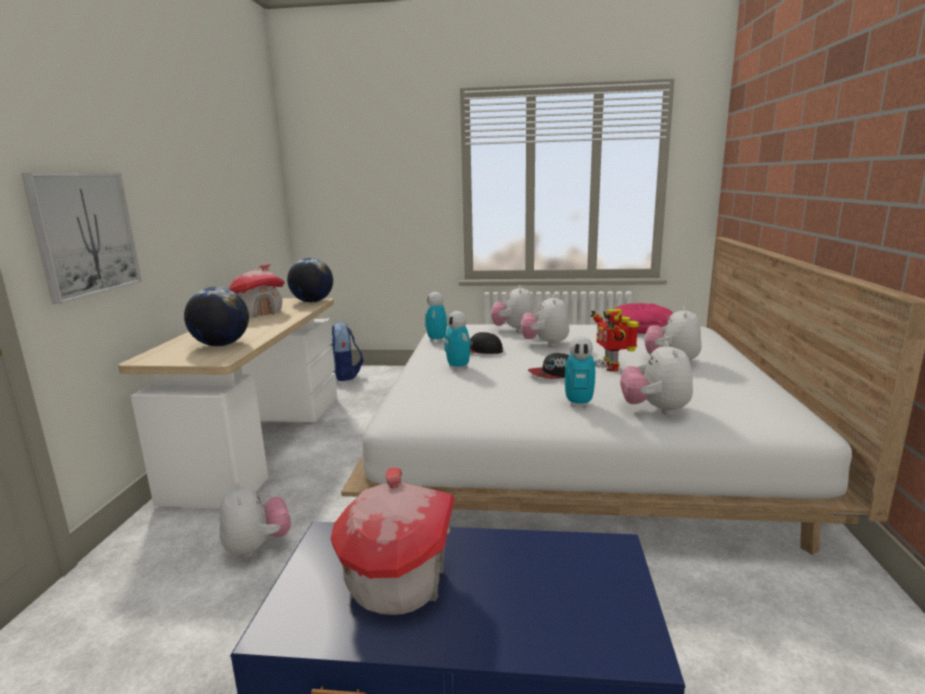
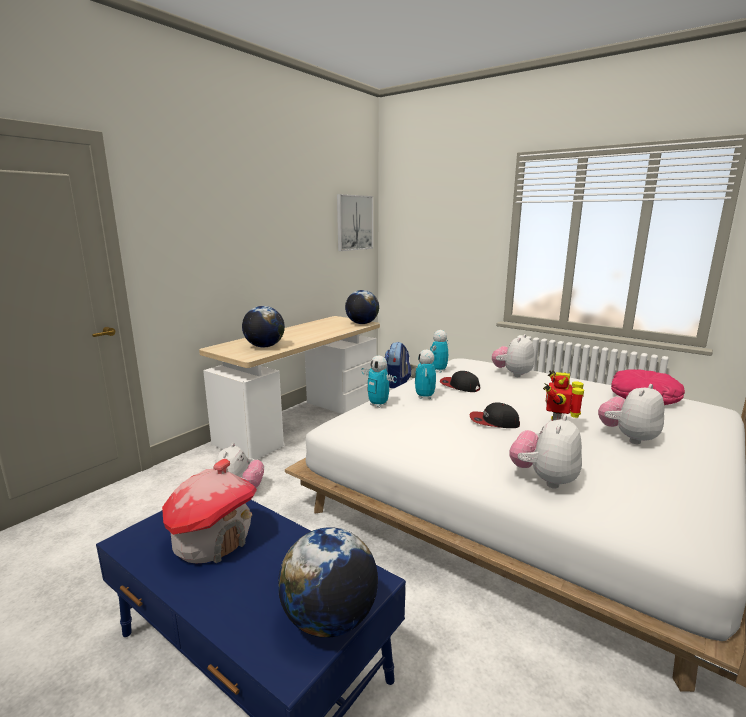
camera: 30 degrees right, 0 degrees up
picture [21,173,142,304] -> picture moved to [337,194,373,251]
toy house [228,264,285,318] -> none
plush toy [521,294,569,347] -> none
toy robot [549,336,612,407] -> toy robot moved to [361,356,397,408]
none -> globe [278,527,378,638]

